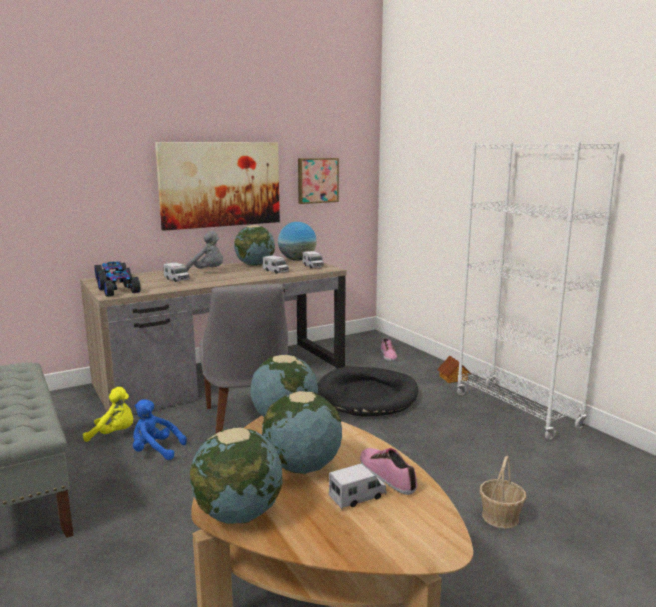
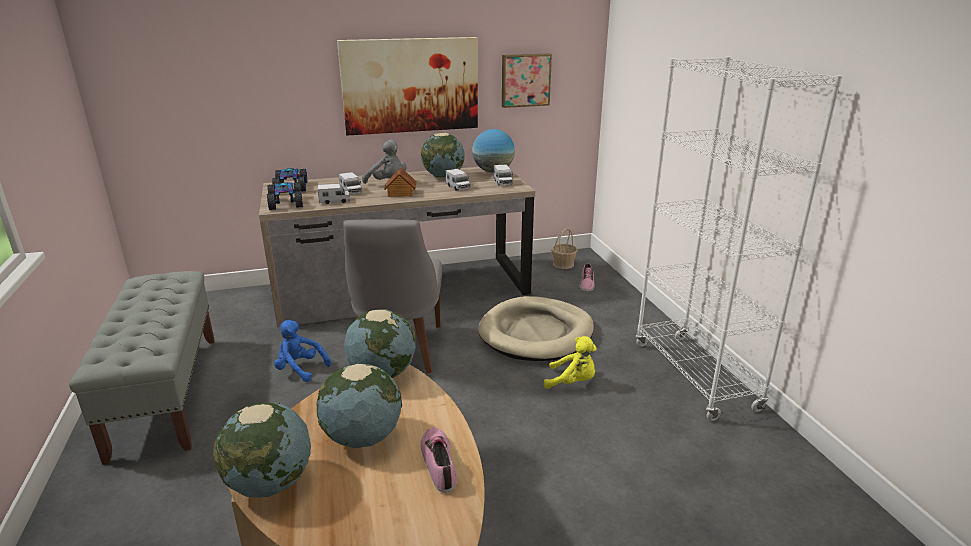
camera: 15 degrees right, 10 degrees up
yellow plush toy [83,387,133,442] -> yellow plush toy moved to [544,336,597,389]
black dog bed [317,366,418,417] -> beige dog bed [478,296,594,361]
toy truck [329,463,387,509] -> toy truck moved to [318,184,350,204]
toy house [437,355,471,383] -> toy house moved to [384,167,417,197]
basket [480,456,526,529] -> basket moved to [551,228,578,269]

